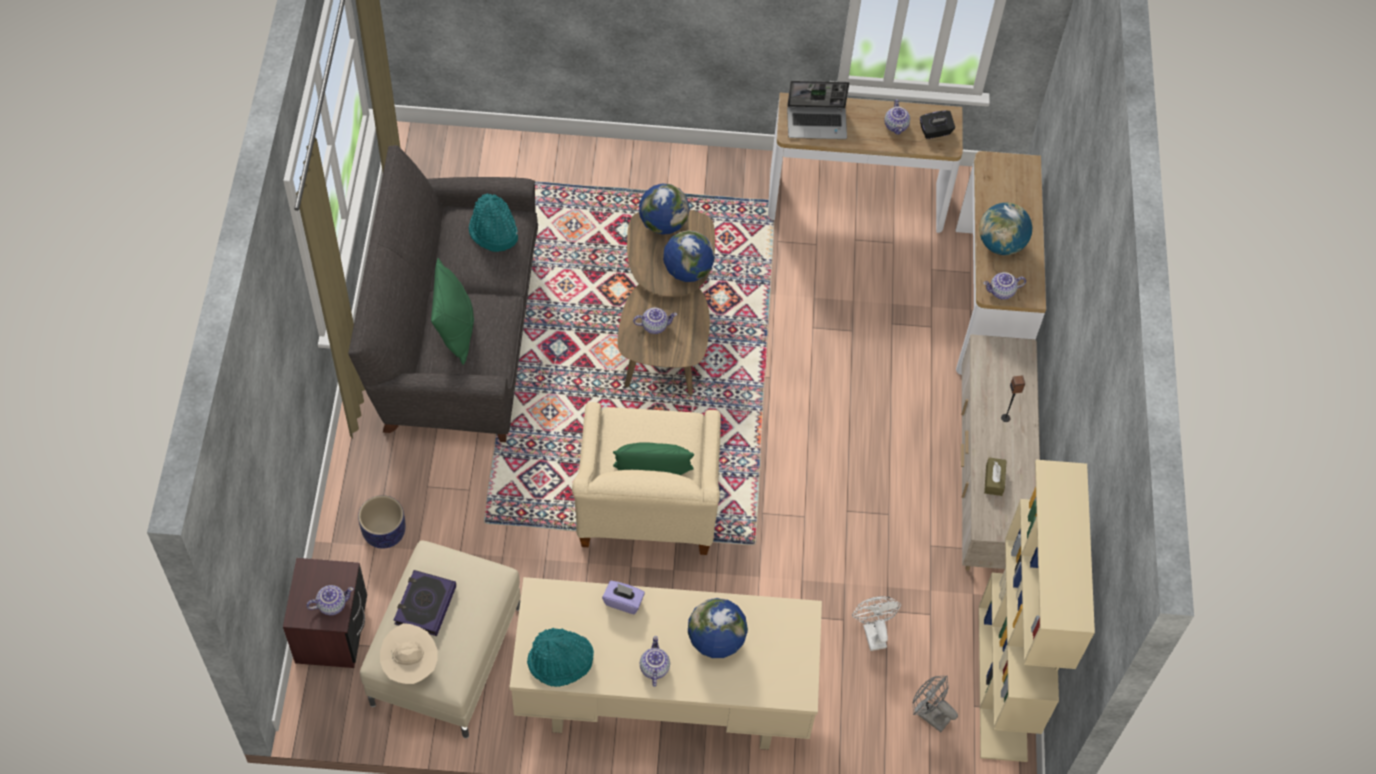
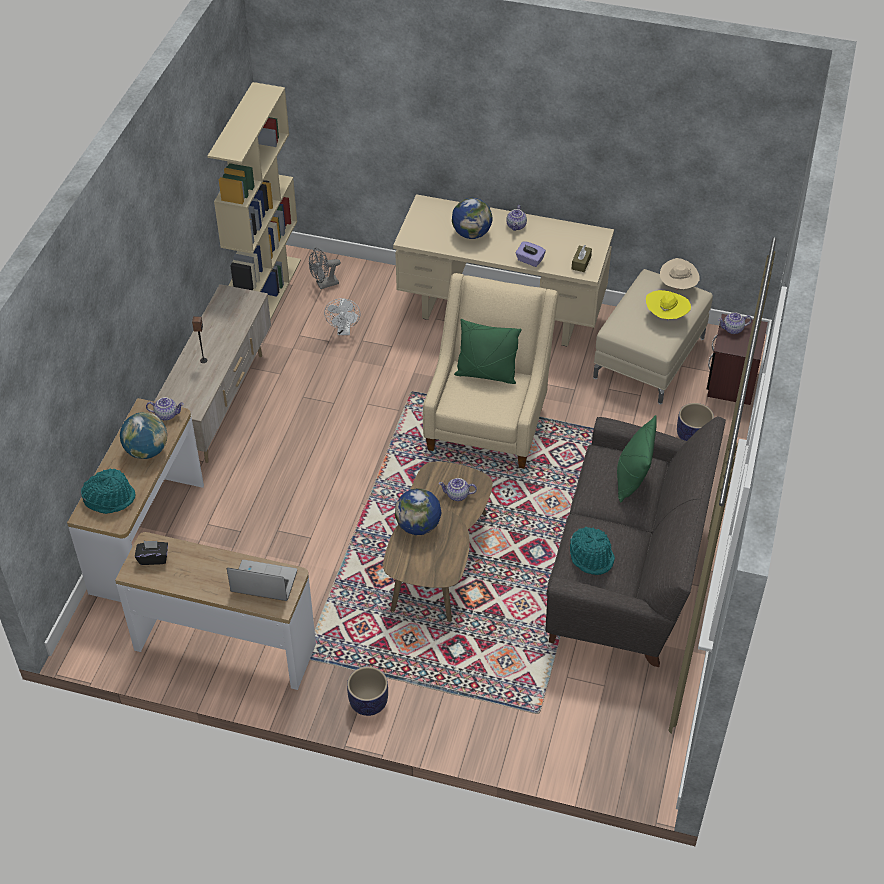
camera: 165 degrees left, 10 degrees down
book [394,570,456,636] -> yellow hat [646,290,691,321]
turquoise hat [527,628,594,687] -> turquoise hat moved to [81,469,135,514]
globe [639,184,690,235] -> none
teapot [885,100,910,135] -> none
grey fan [912,676,958,732] -> grey fan turned 105 degrees clockwise [309,248,341,289]
brown tissue box [984,458,1007,496] -> brown tissue box moved to [571,245,592,272]
none -> planter [347,667,388,716]

